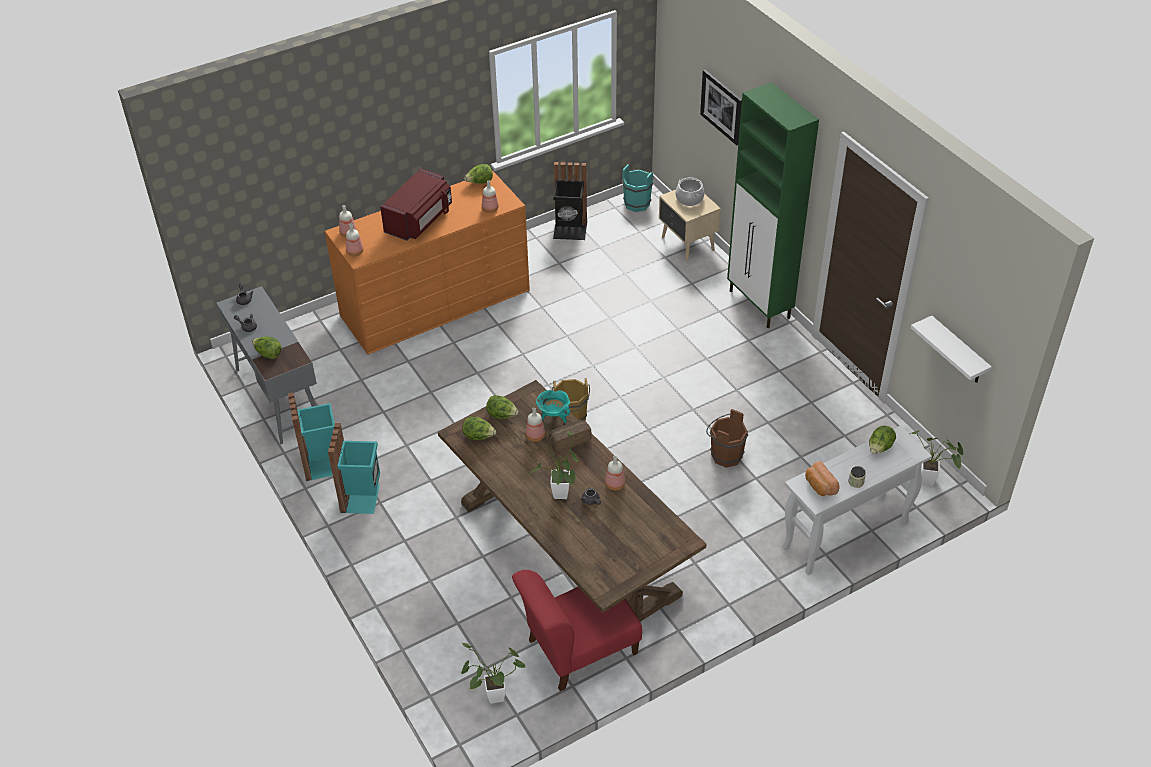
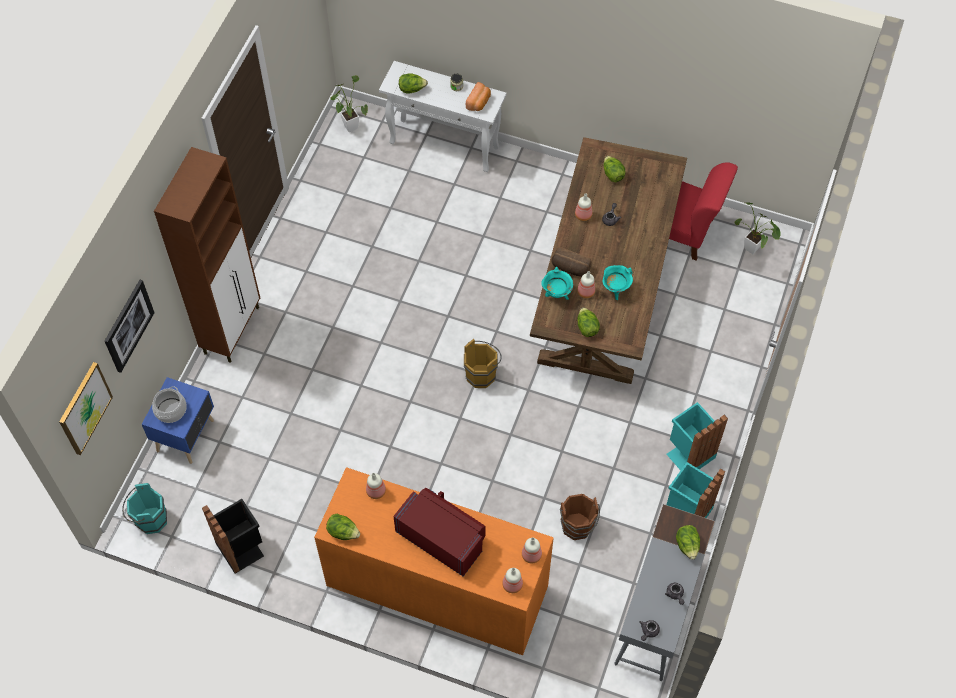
camera: 130 degrees left, 15 degrees up
red microwave [380,168,452,241] -> red microwave turned 45 degrees clockwise [393,488,486,576]
lettuce [462,417,496,440] -> lettuce moved to [603,156,626,182]
potted plant [529,431,578,499] -> none
beige nightstand [659,190,721,262] -> blue nightstand [142,377,214,464]
brown bucket [706,409,748,467] -> brown bucket moved to [560,494,600,540]
green cabinet [727,82,819,328] -> brown cabinet [154,147,260,363]
white shelf [911,316,992,383] -> none
none -> picture [59,362,113,455]
none -> turquoise cooking pot [603,265,633,300]

